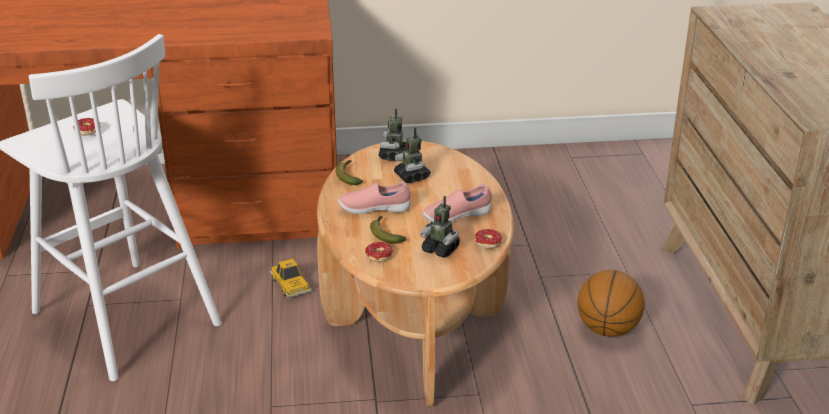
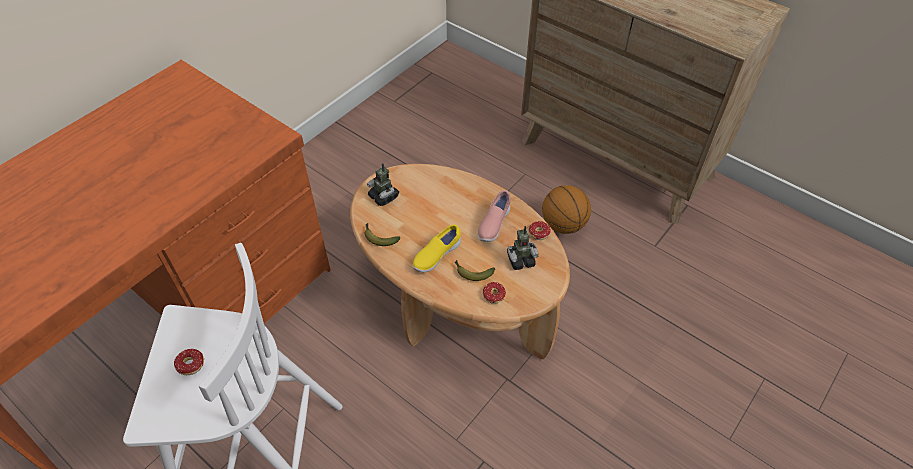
camera: 45 degrees left, 20 degrees up
toy car [270,258,312,298] -> none
pink shoe [338,182,411,214] -> yellow shoe [412,224,461,272]
toy robot [394,128,431,183] -> none

